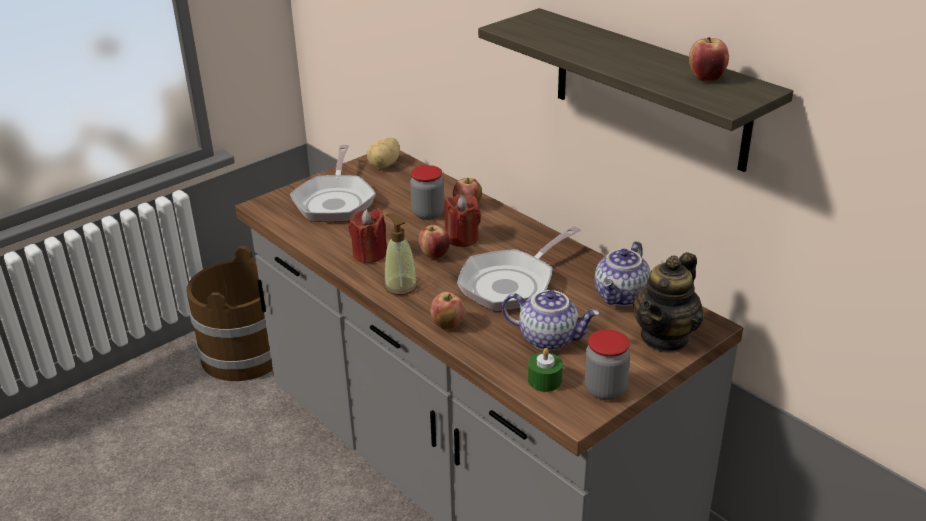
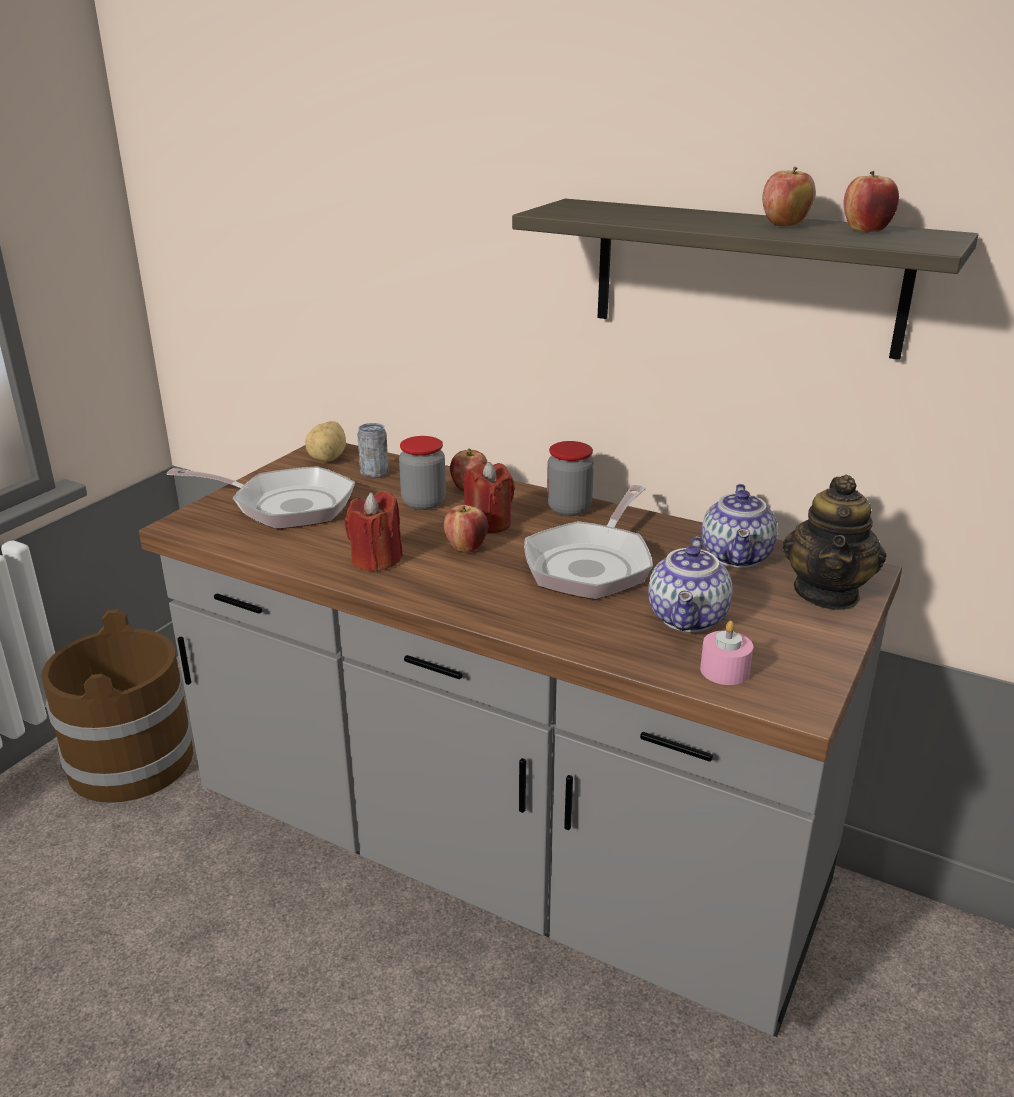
camera: 20 degrees left, 5 degrees down
frying pan [290,145,376,222] -> frying pan turned 60 degrees counterclockwise [167,466,355,529]
soap dispenser [384,213,418,295] -> none
apple [431,292,465,329] -> apple moved to [762,166,815,226]
teapot [502,290,599,351] -> teapot turned 105 degrees clockwise [648,536,733,632]
green candle [528,348,563,392] -> pink candle [700,621,753,685]
jar [584,329,630,400] -> jar moved to [547,441,594,516]
none -> can [357,423,389,478]

